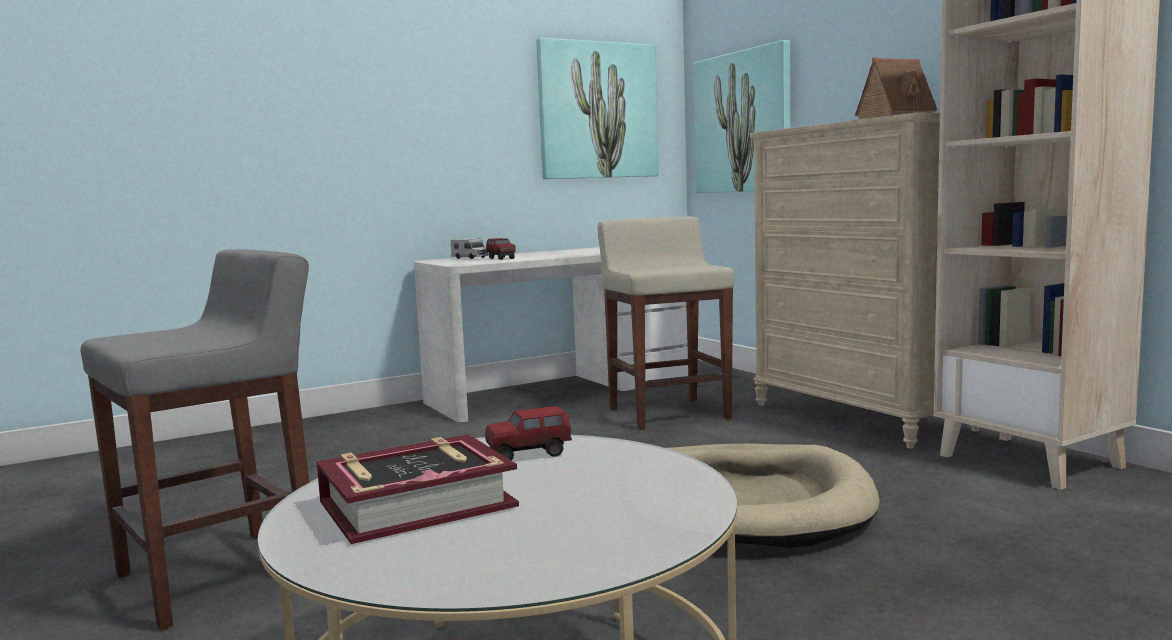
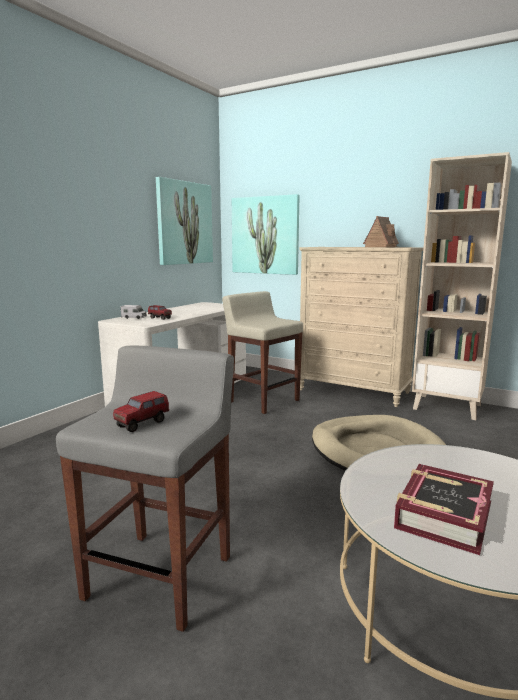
camera: 30 degrees left, 5 degrees up
toy truck [485,406,572,460] -> toy truck moved to [113,391,169,432]

